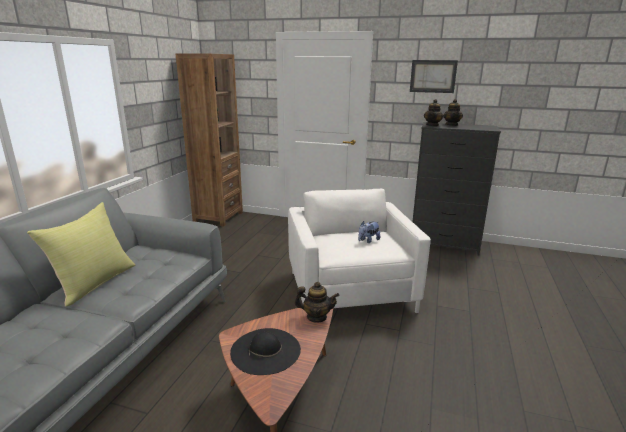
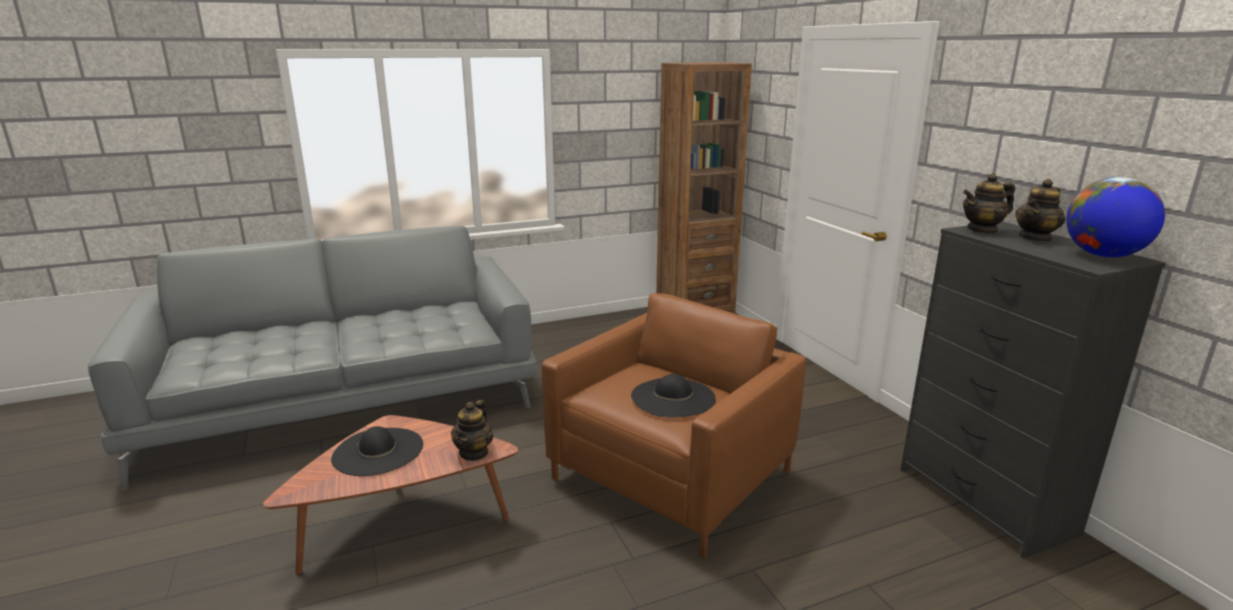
camera: 50 degrees right, 0 degrees up
yellow pillow [27,202,136,307] -> none
white armchair [288,188,431,313] -> brown armchair [542,293,806,558]
teapot [295,282,340,323] -> teapot turned 45 degrees clockwise [451,400,493,461]
plush toy [358,221,380,243] -> black hat [631,374,716,417]
picture [410,60,458,93] -> none
none -> globe [1066,177,1165,258]

